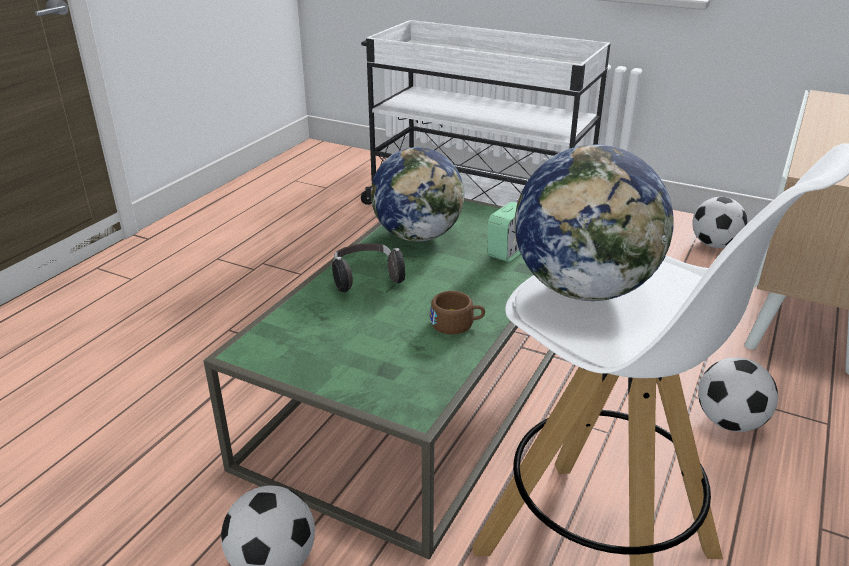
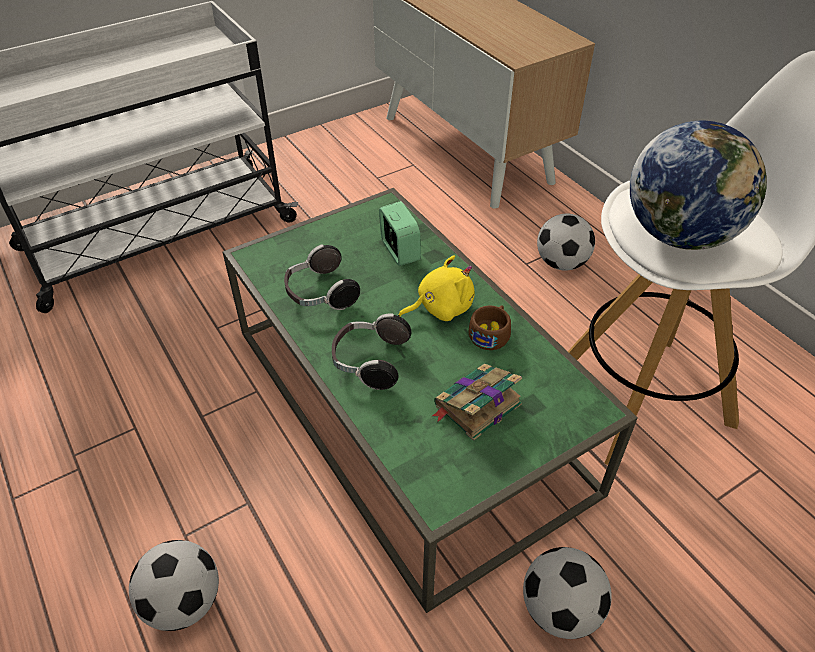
camera: 60 degrees left, 15 degrees up
globe [371,147,464,242] -> headphones [284,244,360,310]
football [692,197,747,248] -> football moved to [129,540,219,631]
none -> yellow plush toy [398,255,475,321]
none -> book [431,363,522,441]

